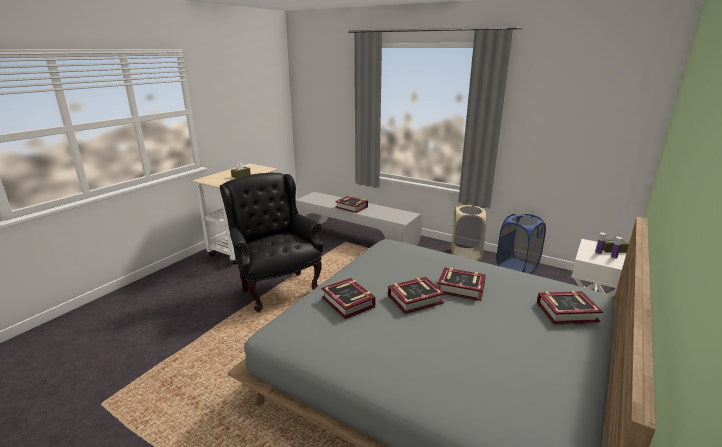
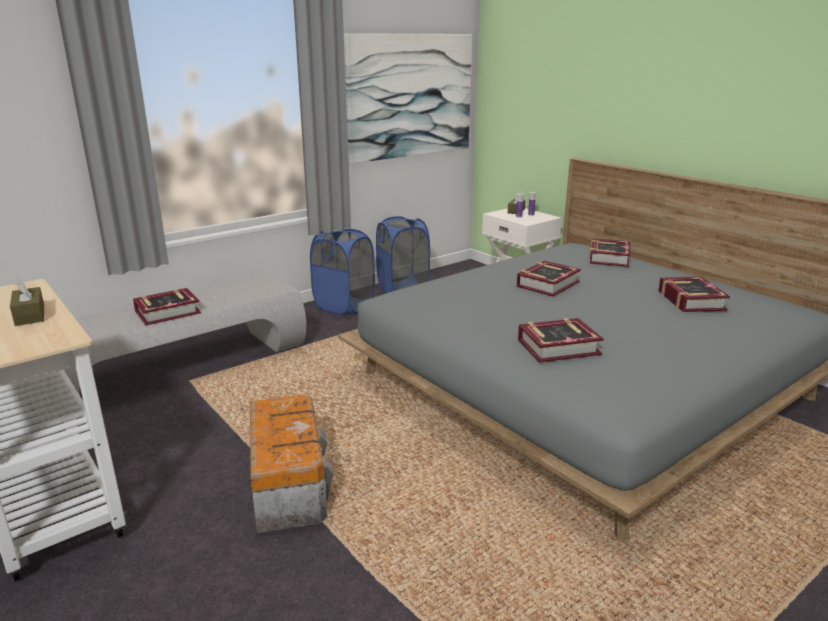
camera: 70 degrees left, 0 degrees up
black armchair [220,173,323,312] -> storage box [250,395,333,533]
book [388,277,445,314] -> book moved to [658,277,730,312]
beige laundry basket [452,204,487,261] -> blue laundry basket [310,229,375,315]
none -> picture [344,33,472,164]

